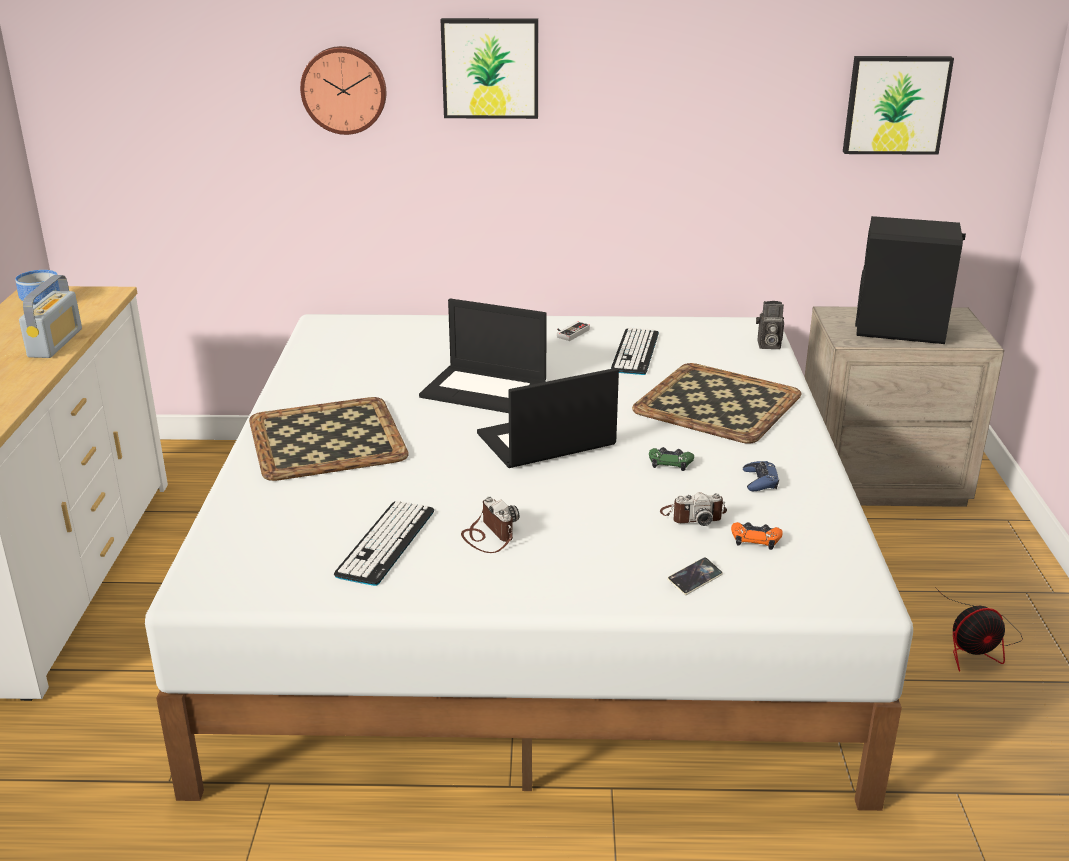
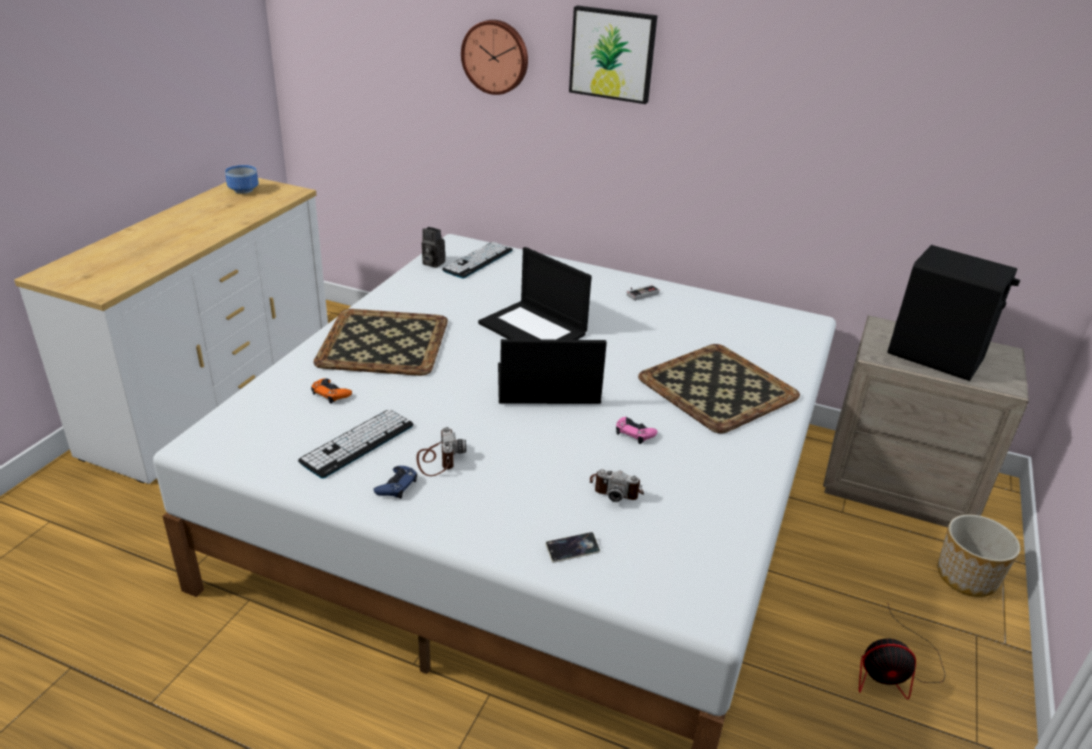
camera: 20 degrees right, 5 degrees up
radio [19,275,82,358] -> none
keyboard [611,327,659,375] -> keyboard moved to [442,242,513,278]
green game controller [649,447,694,471] -> pink game controller [616,417,658,444]
orange game controller [731,522,783,550] -> orange game controller moved to [311,378,352,404]
blue game controller [743,461,779,491] -> blue game controller moved to [374,466,417,499]
camera [756,301,784,349] -> camera moved to [422,227,445,268]
picture [843,56,954,155] -> none
none -> planter [938,515,1020,597]

